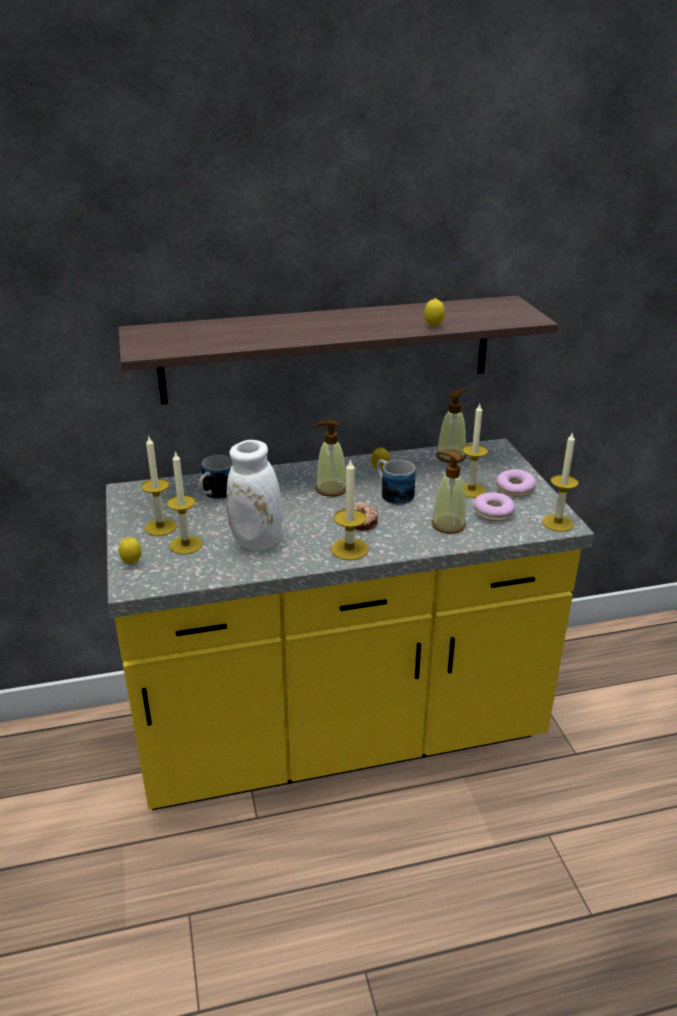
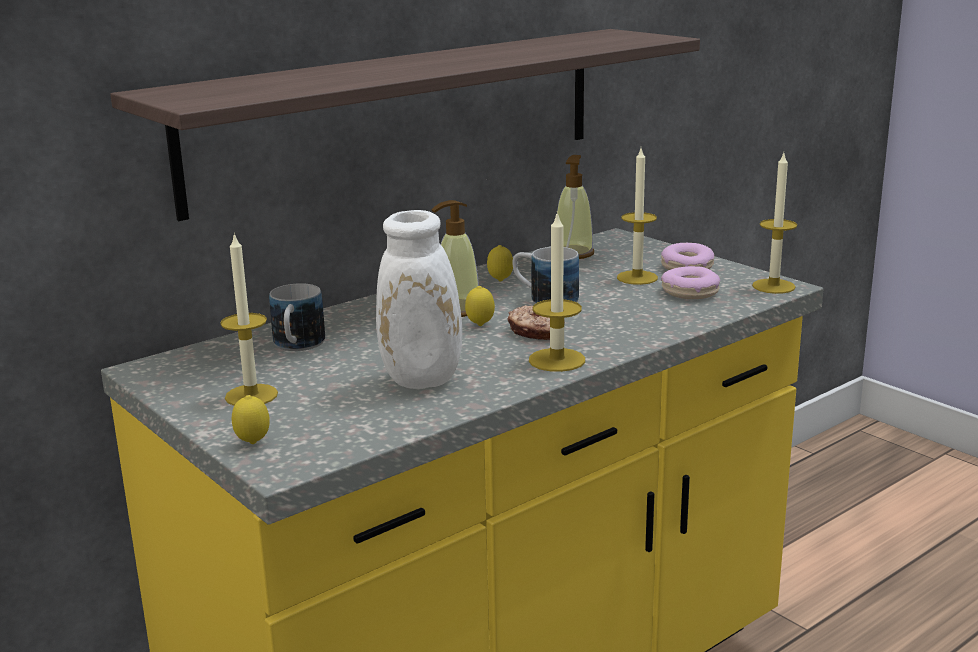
camera: 25 degrees left, 10 degrees down
candle [167,451,202,554] -> none
lemon [424,298,445,327] -> lemon moved to [465,286,495,326]
soap dispenser [432,450,466,534] -> none

